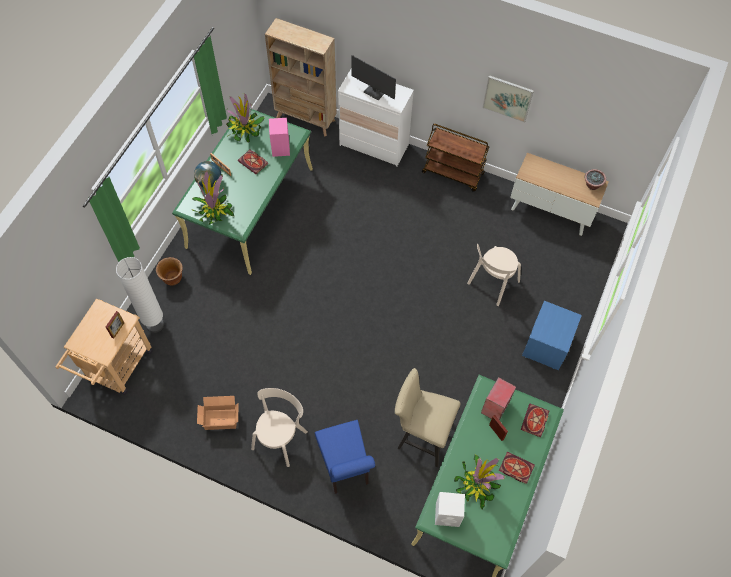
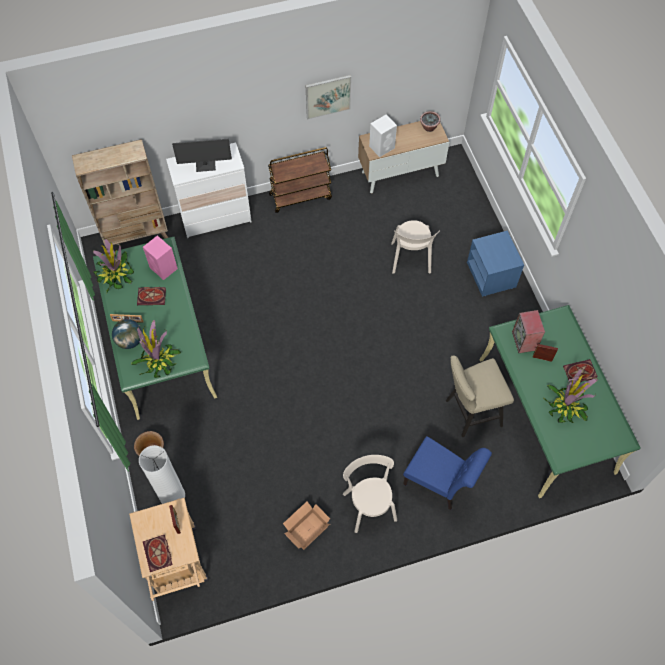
camera: 40 degrees left, 0 degrees up
white speaker [435,492,465,527] -> white speaker moved to [369,115,397,157]
book [521,403,549,437] -> book moved to [143,535,172,572]

